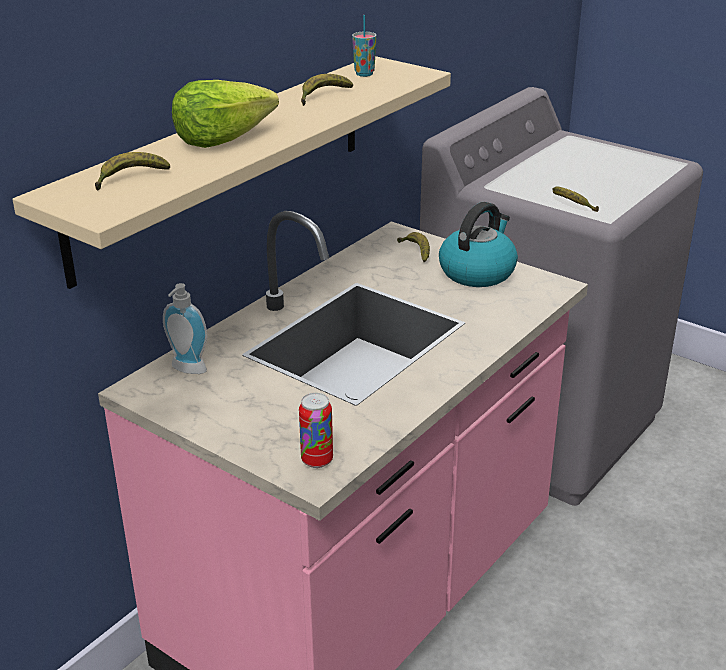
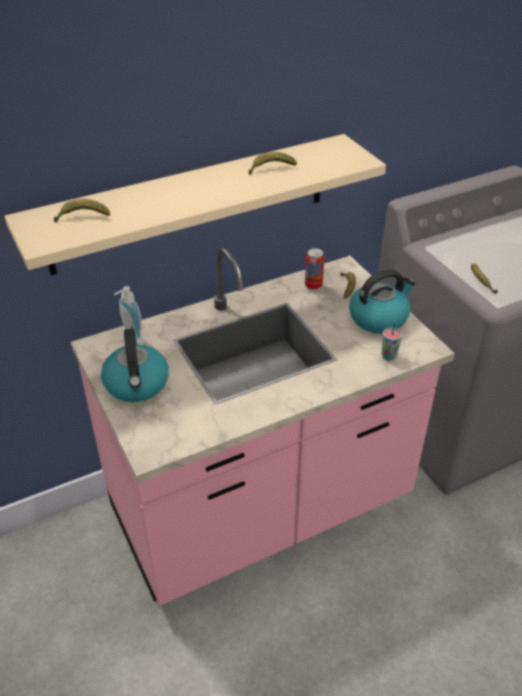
camera: 25 degrees right, 10 degrees up
lettuce [172,80,279,148] -> none
can [299,393,333,468] -> can moved to [305,248,324,290]
cup [352,15,377,77] -> cup moved to [382,321,402,361]
none -> kettle [101,329,169,402]

